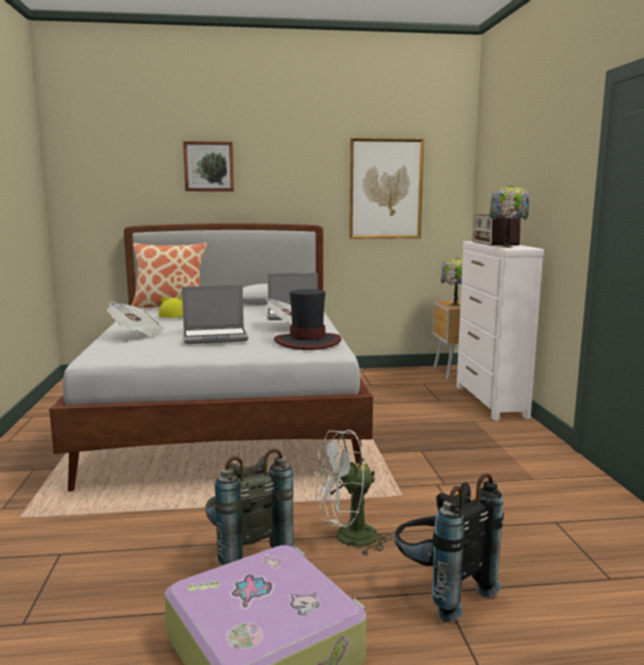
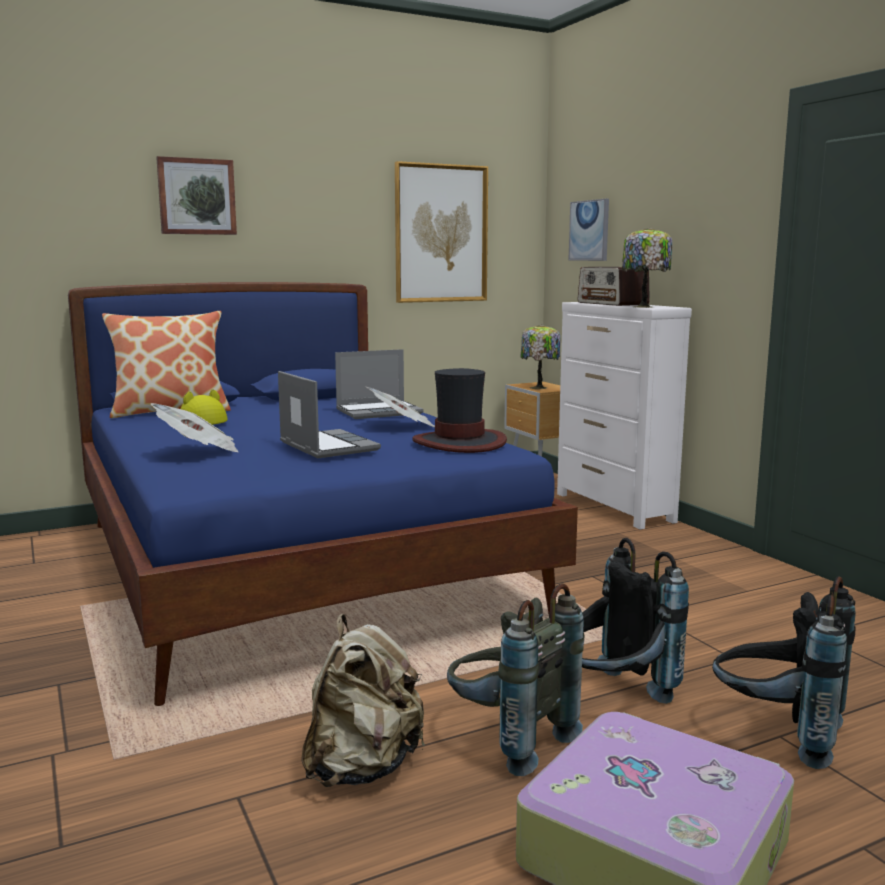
camera: 20 degrees left, 0 degrees up
white bed [49,223,373,492] -> blue bed [68,282,578,706]
laptop [182,285,248,344] -> laptop turned 90 degrees counterclockwise [278,371,381,458]
white fan [315,430,393,557] -> black backpack [582,538,689,704]
none -> beige backpack [301,614,425,787]
none -> picture [569,199,609,261]

